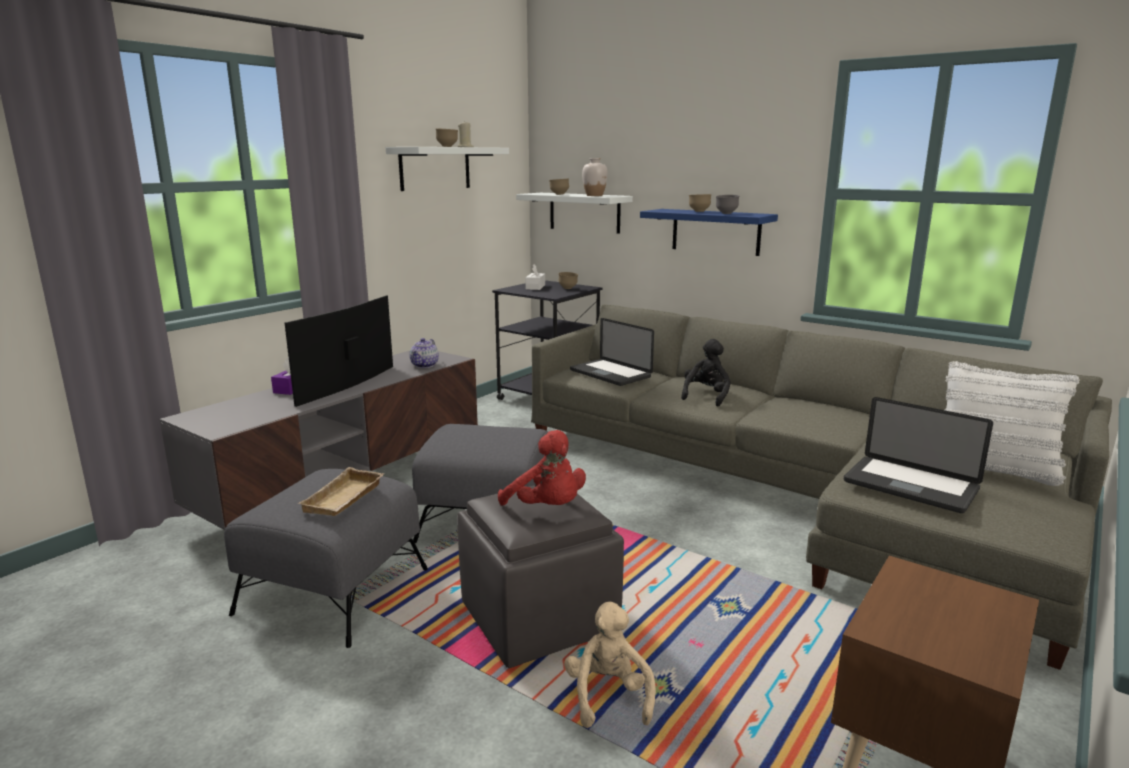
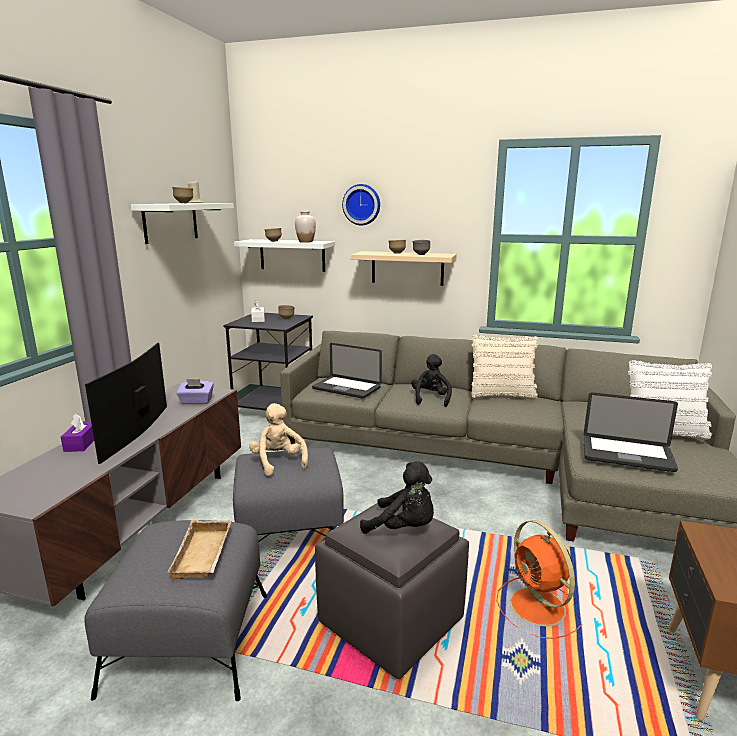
camera: 20 degrees left, 0 degrees up
teapot [410,338,439,368] -> purple tissue box [176,379,214,404]
red plush toy [498,430,586,505] -> black plush toy [360,461,434,534]
beige plush toy [564,602,656,728] -> beige plush toy moved to [249,403,308,476]
blue shelf [640,209,778,256] -> beige shelf [351,251,457,286]
none -> wall clock [342,184,380,225]
none -> beige pillow [471,335,538,400]
none -> orange fan [496,520,582,639]

